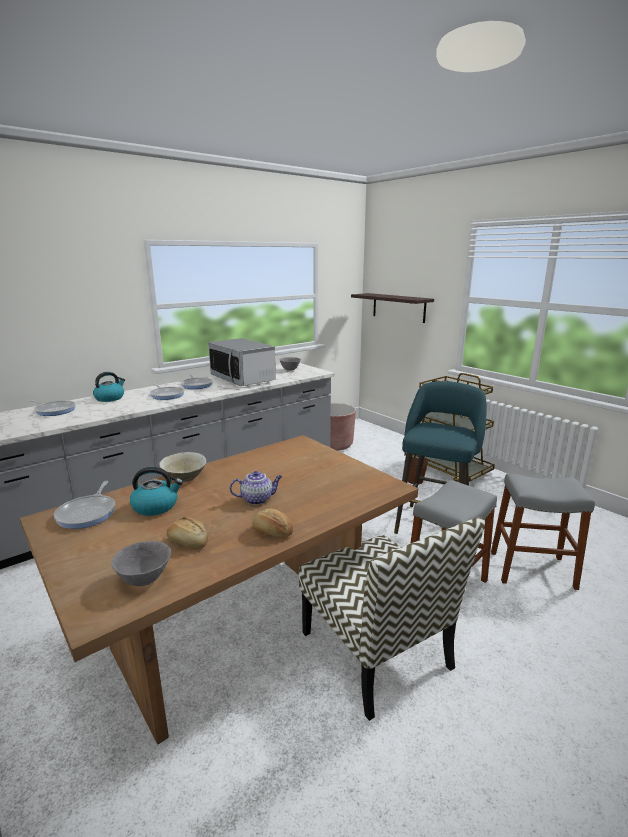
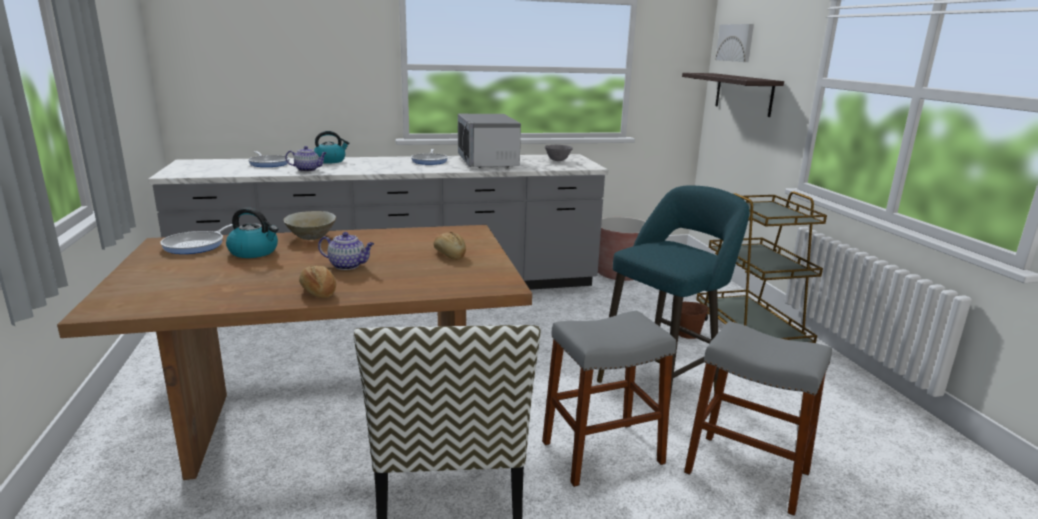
camera: 25 degrees right, 0 degrees up
grey bowl [111,541,171,586] -> none
frying pan [150,383,185,400] -> none
bread [167,517,208,550] -> bread moved to [433,232,466,260]
none -> teapot [285,146,327,172]
none -> picture [716,24,754,62]

